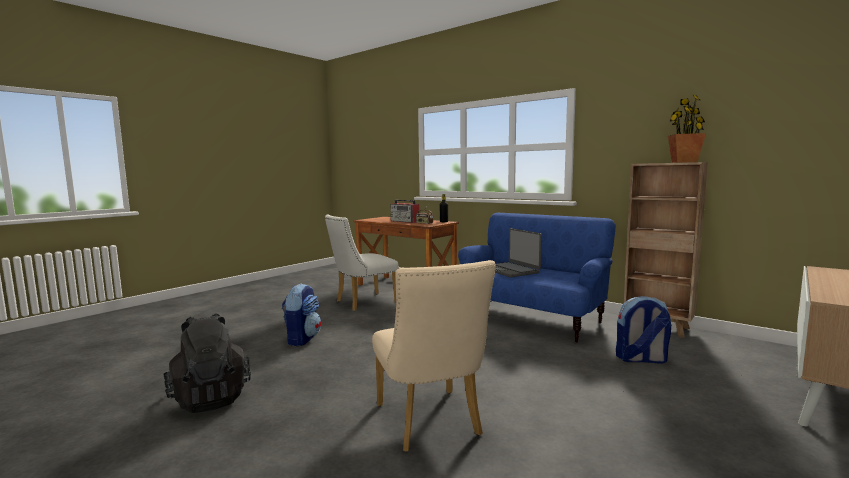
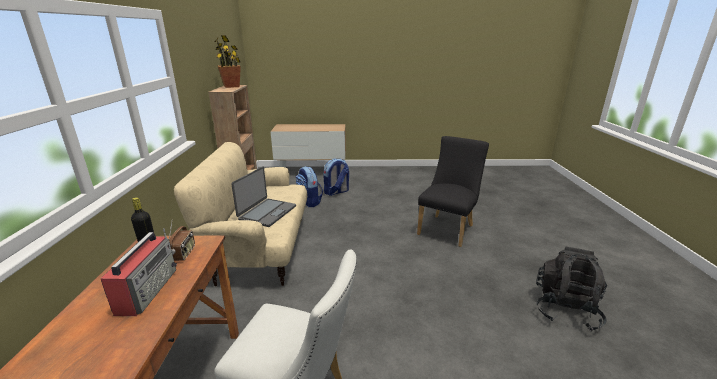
camera: 130 degrees left, 15 degrees up
backpack [282,283,322,346] -> backpack moved to [323,159,349,196]
beige chair [372,260,496,452] -> black chair [417,136,489,247]
blue sofa [458,213,615,343] -> beige sofa [174,142,307,286]

